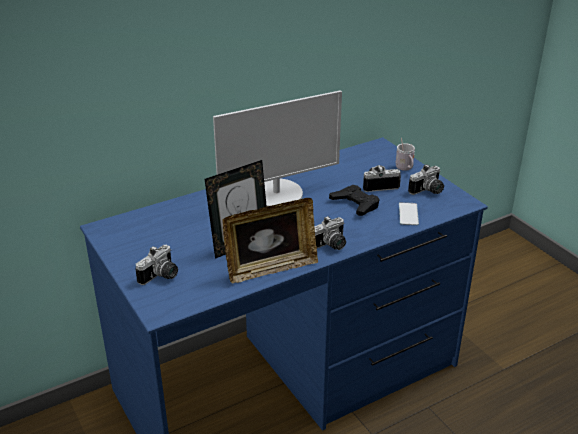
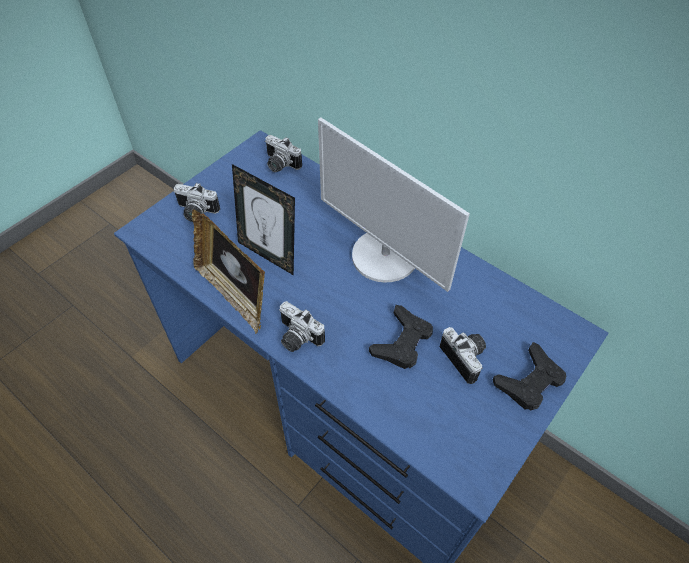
camera: 70 degrees right, 20 degrees up
white mug [396,138,415,171] -> black game controller [493,342,567,411]
phone [399,202,419,225] -> none
camera [408,164,444,195] -> camera moved to [265,135,302,172]

